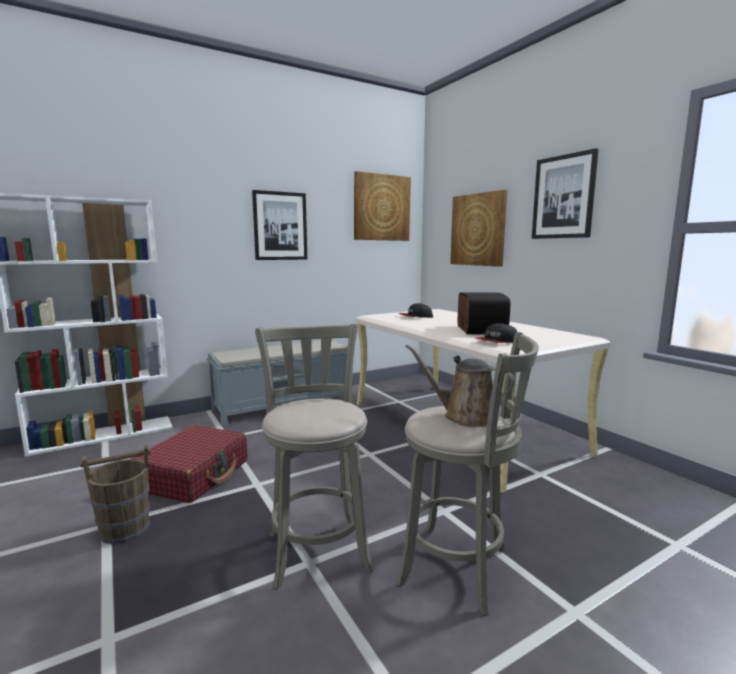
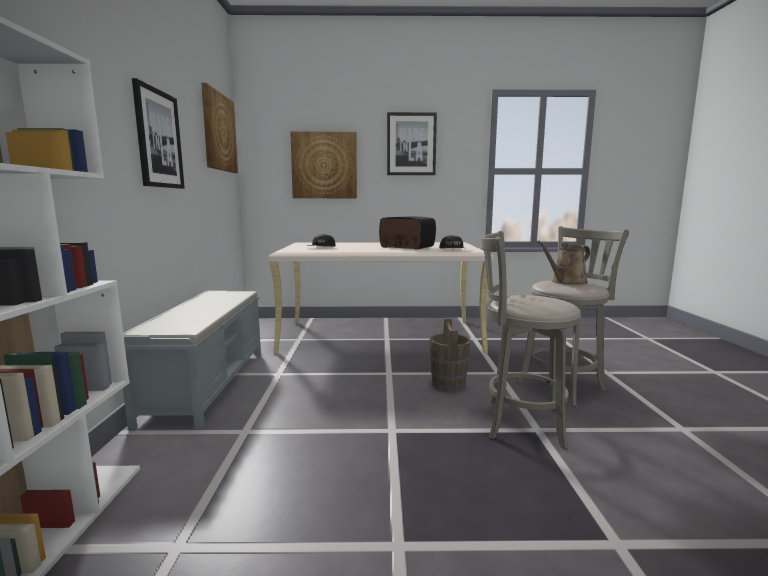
camera: 60 degrees left, 0 degrees up
brown bucket [80,444,151,544] -> brown bucket moved to [430,319,470,392]
red suitcase [130,425,247,503] -> none

